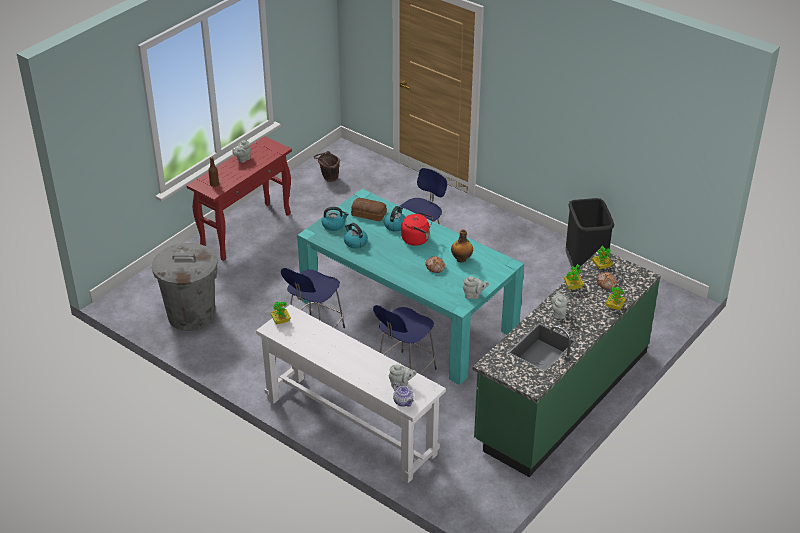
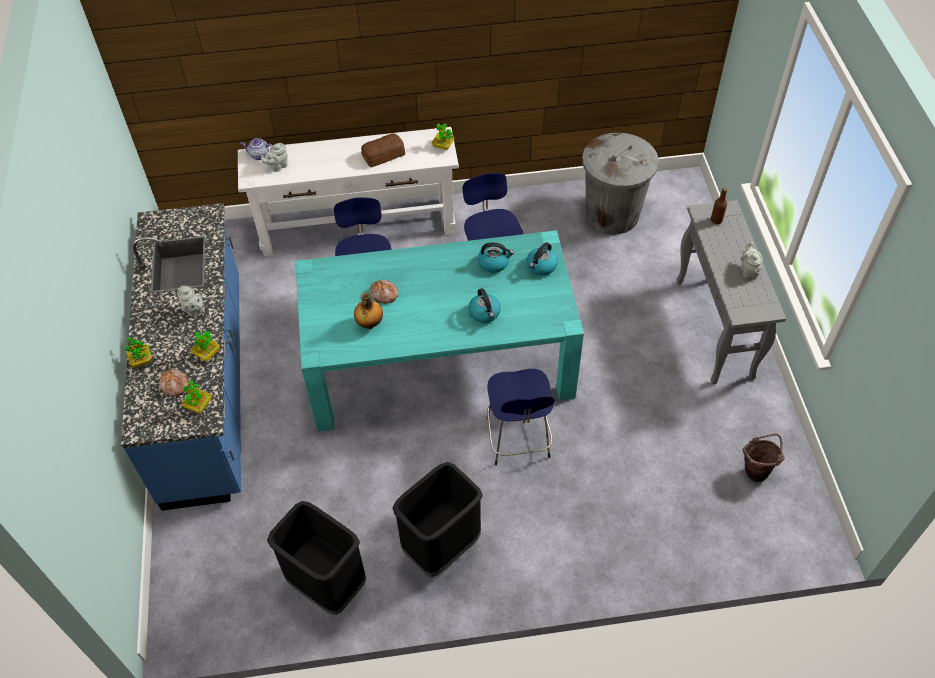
camera: 135 degrees right, 15 degrees up
red console table [187,136,292,261] -> grey console table [676,200,786,384]
bread [351,198,387,221] -> bread moved to [361,133,405,167]
red kettle [401,212,434,246] -> none
grey teapot [463,276,489,299] -> none
green counter [473,249,661,477] -> blue counter [121,203,241,511]
none -> black trash can [393,462,483,577]

